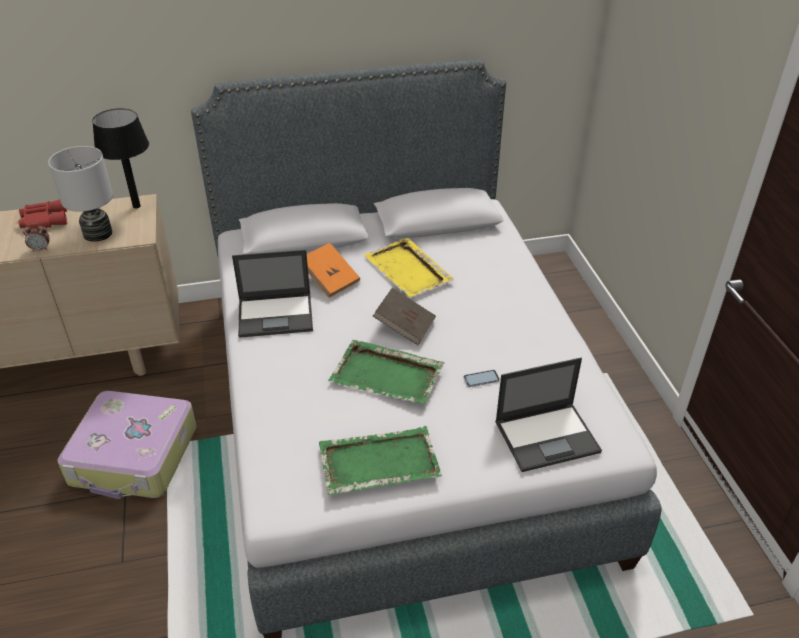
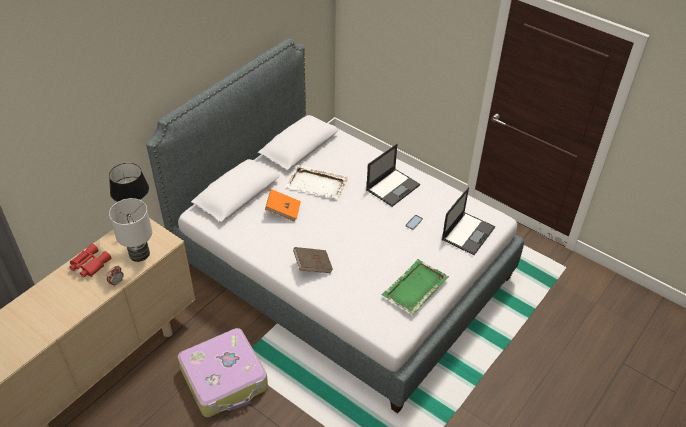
camera: 40 degrees left, 5 degrees up
laptop [232,250,313,338] -> laptop moved to [366,144,420,207]
green tray [328,340,444,404] -> none
yellow tray [363,238,454,297] -> white tray [285,165,348,199]
brown book [373,288,436,345] -> brown book moved to [293,247,333,273]

